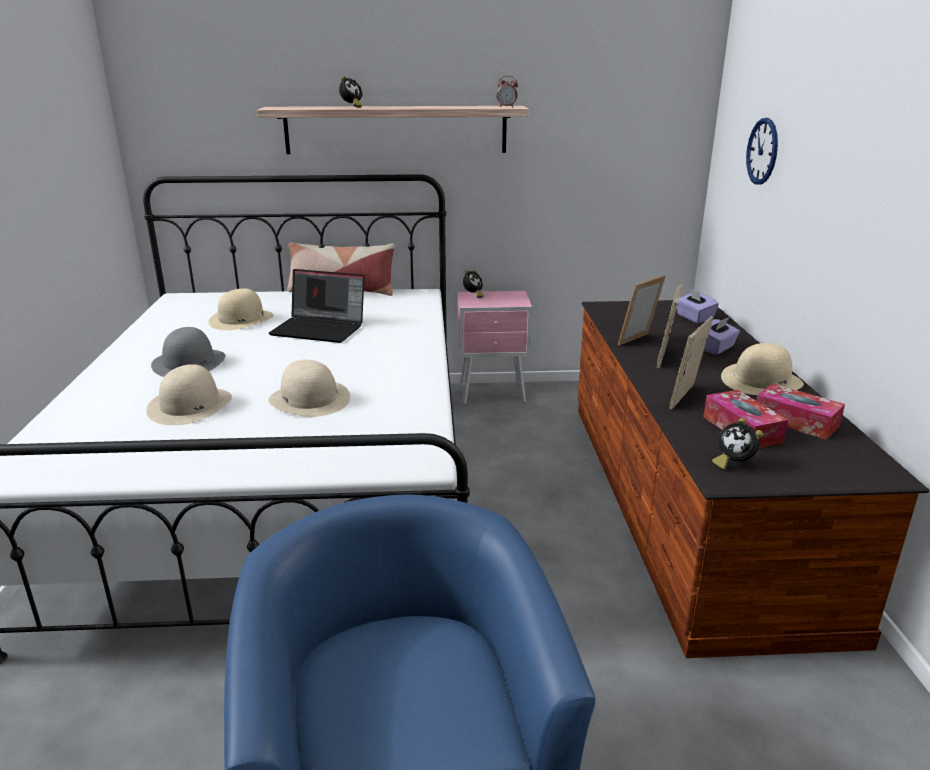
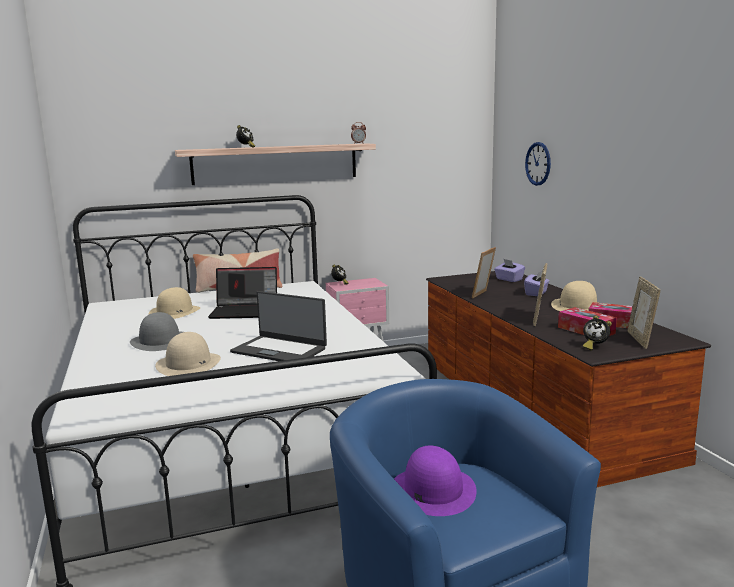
camera: 15 degrees left, 10 degrees down
beige hat [268,360,350,417] -> laptop [230,291,327,361]
picture frame [657,284,682,368] -> picture frame moved to [628,277,660,349]
none -> purple hat [394,445,477,516]

